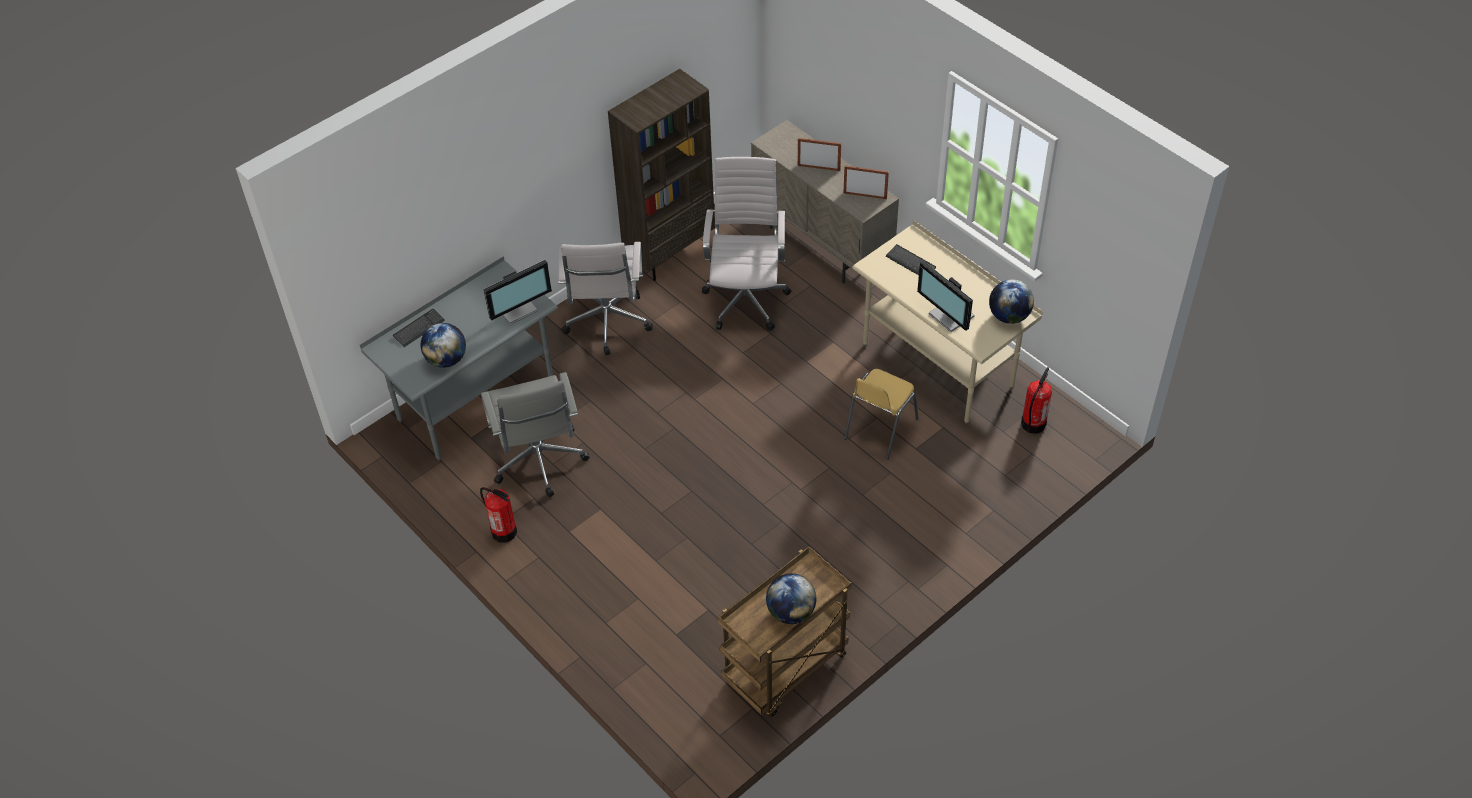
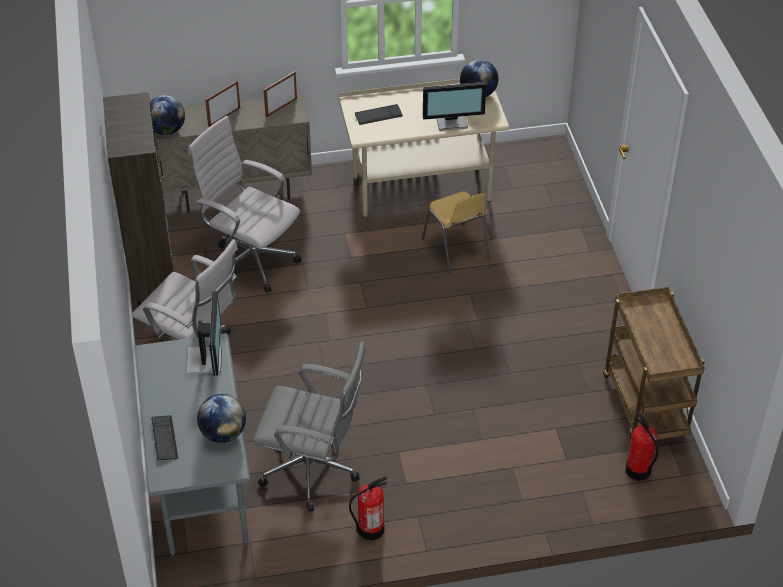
camera: 60 degrees left, 5 degrees down
globe [766,573,816,624] -> globe moved to [150,95,185,135]
fire extinguisher [1021,367,1052,434] -> fire extinguisher moved to [626,411,658,481]

